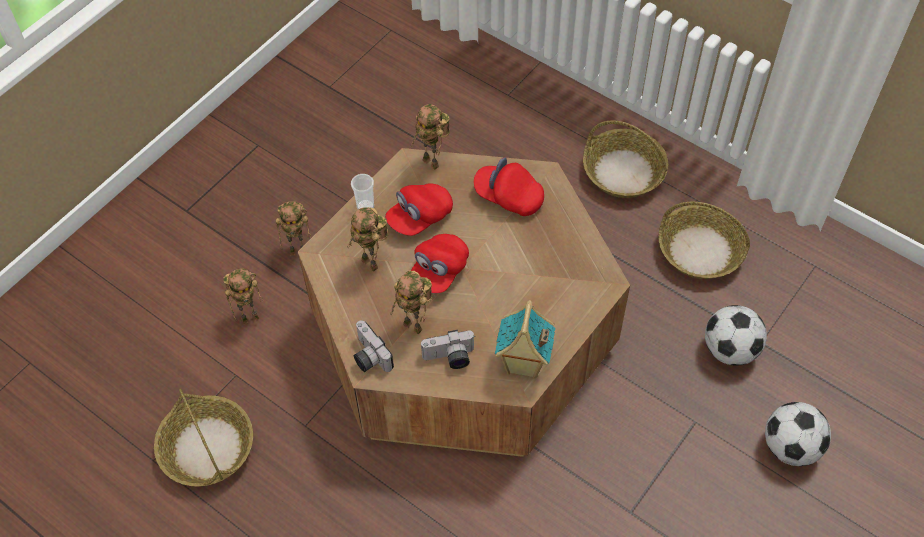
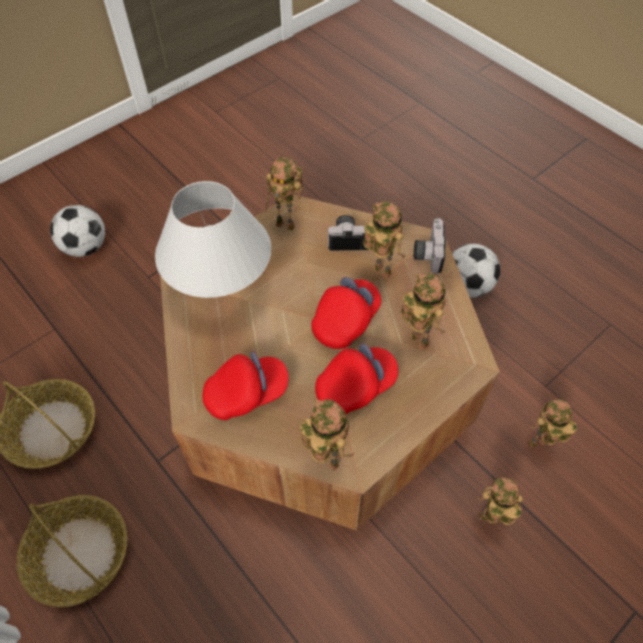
camera: 170 degrees left, 0 degrees up
basket [154,389,253,487] -> none
cup [351,174,374,209] -> none
camera [354,320,394,372] -> camera turned 150 degrees counterclockwise [414,218,446,274]
red cap [474,157,544,216] -> red cap turned 60 degrees counterclockwise [203,351,289,420]
toy house [495,300,555,379] -> toy robot [265,157,303,231]
football [705,305,767,366] -> football moved to [452,244,500,298]
none -> white table lamp [155,181,271,298]

